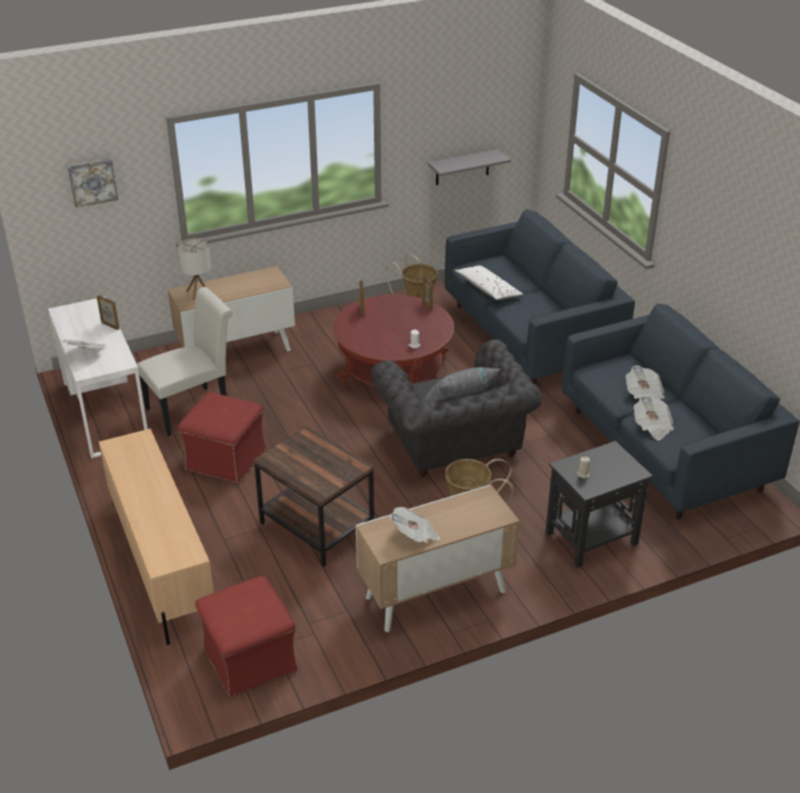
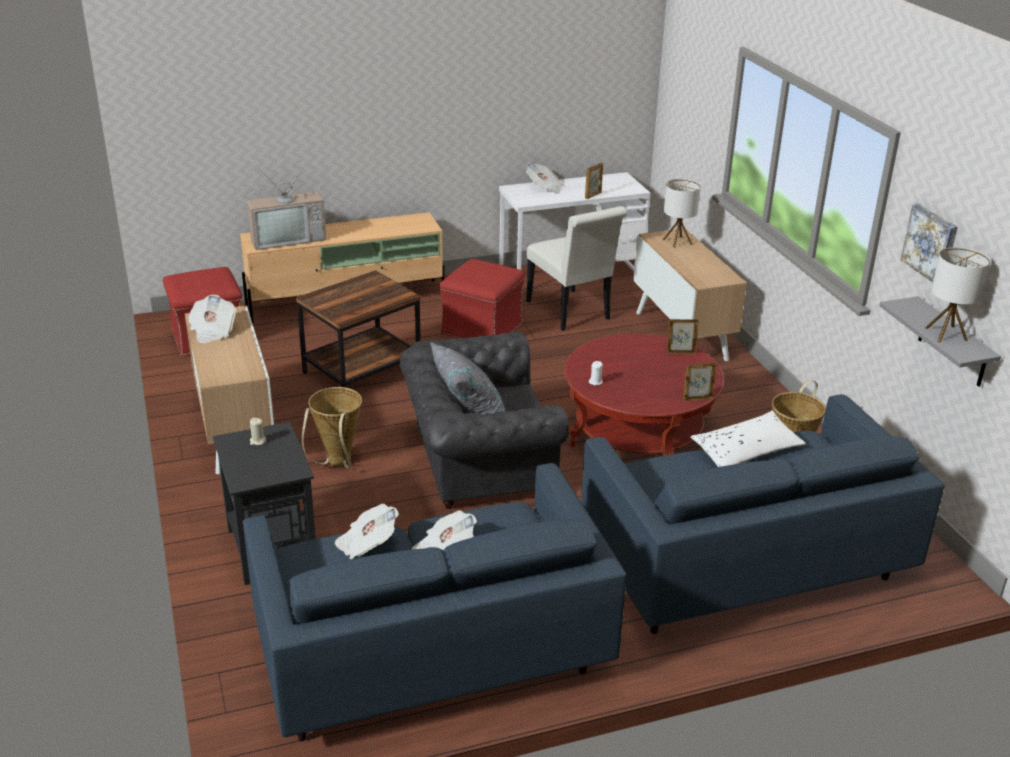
camera: 95 degrees right, 5 degrees down
picture [68,158,118,208] -> picture moved to [901,203,958,282]
none -> television [247,163,327,250]
none -> table lamp [925,247,990,342]

